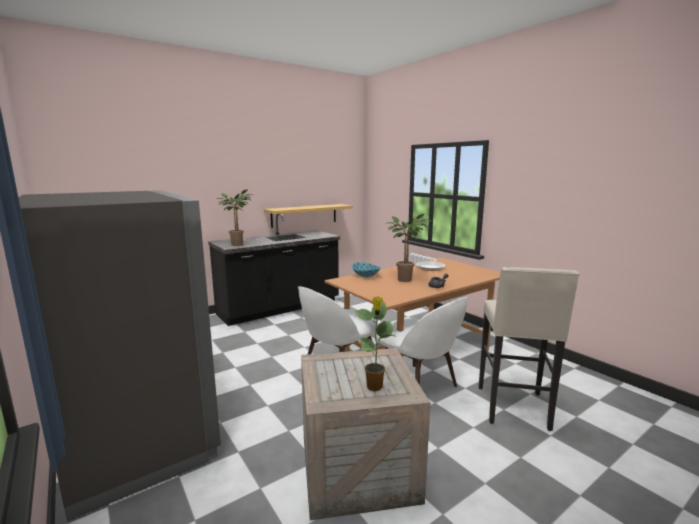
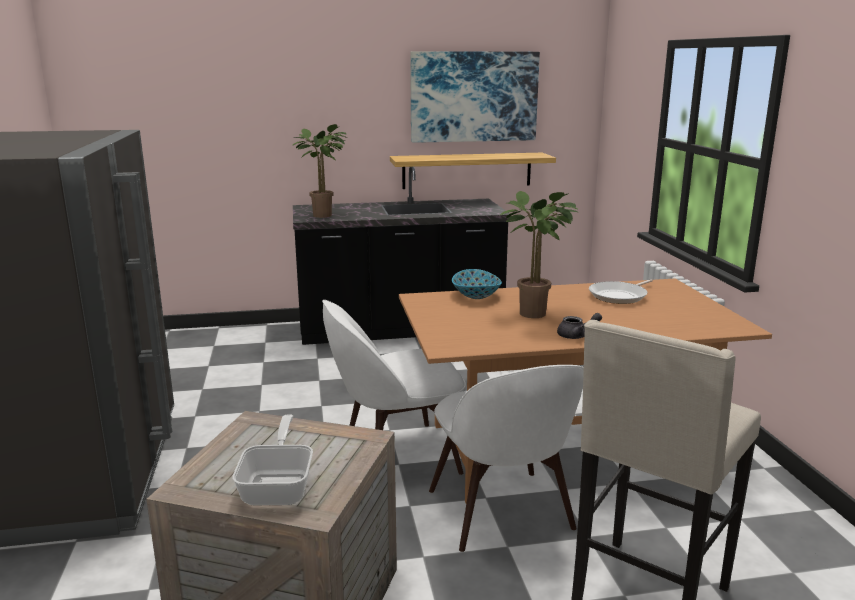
camera: 25 degrees right, 5 degrees up
potted plant [355,296,396,391] -> frying pan [232,414,313,505]
none -> picture [410,51,540,143]

